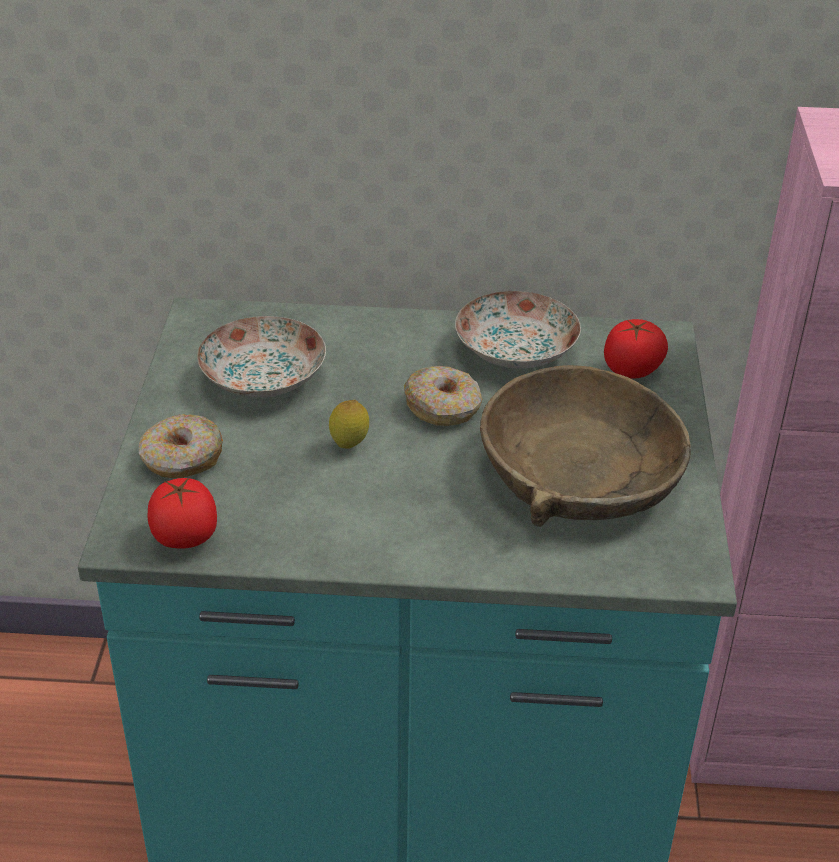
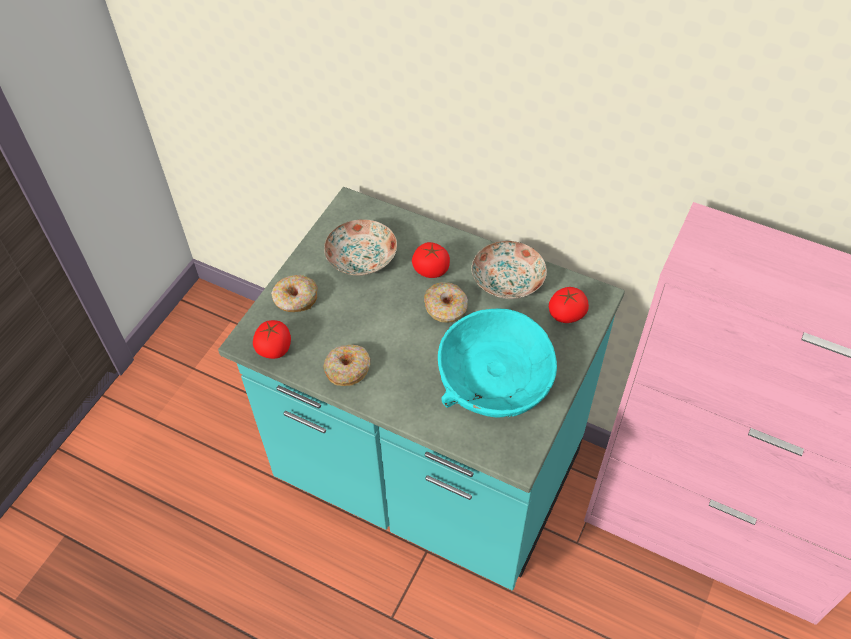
camera: 25 degrees right, 15 degrees up
lemon [329,400,369,449] -> none
brown bowl [480,365,691,527] -> turquoise bowl [438,309,557,418]
none -> donut [323,345,370,386]
none -> tomato [412,242,450,278]

